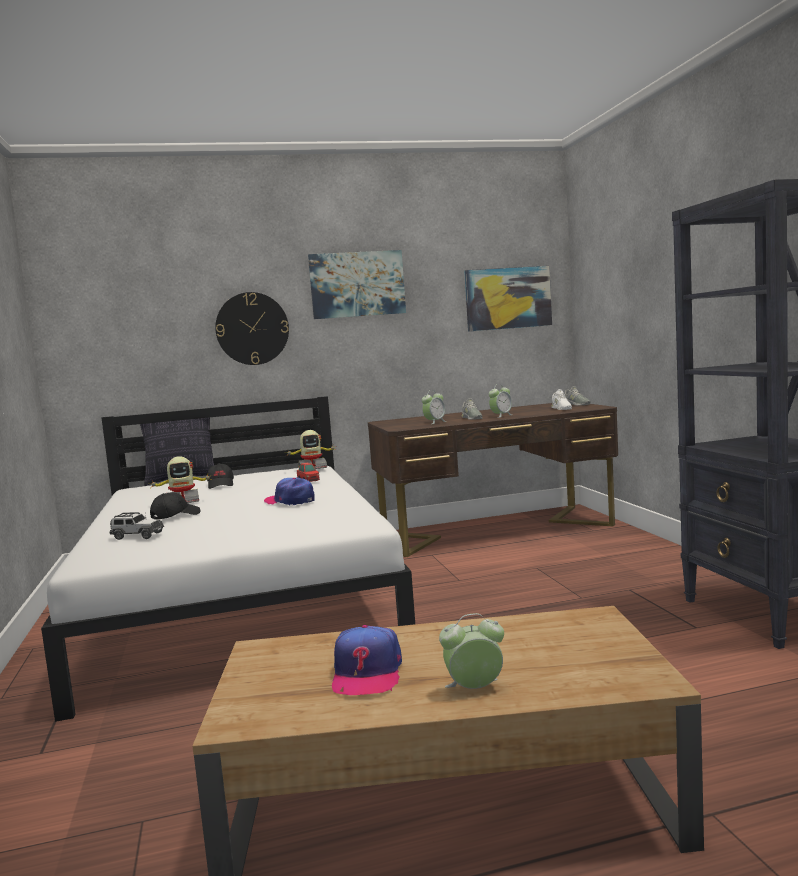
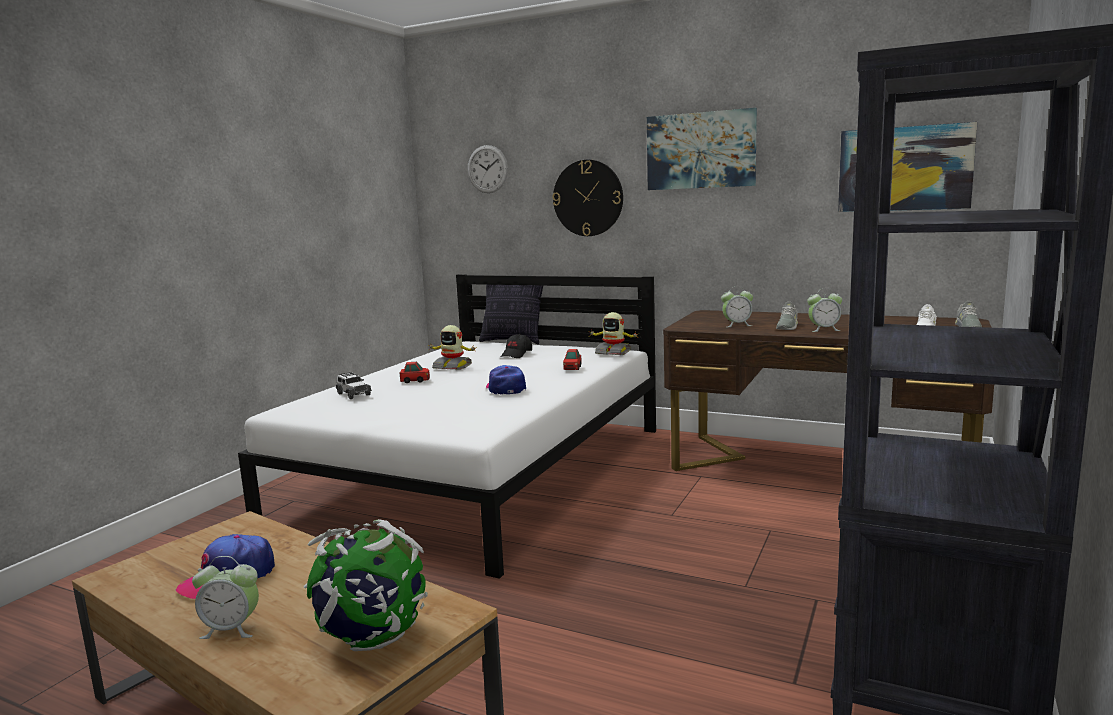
camera: 40 degrees right, 5 degrees up
black cap [150,492,201,520] -> toy car [400,362,430,383]
alarm clock [439,613,504,689] -> alarm clock turned 150 degrees clockwise [192,556,259,639]
none -> globe [304,519,428,651]
none -> wall clock [468,145,508,193]

